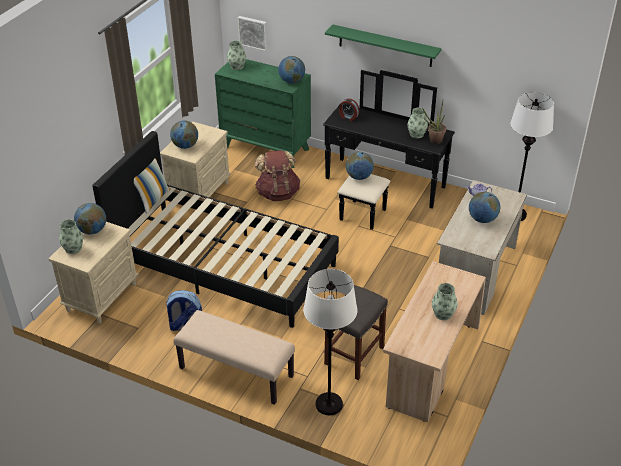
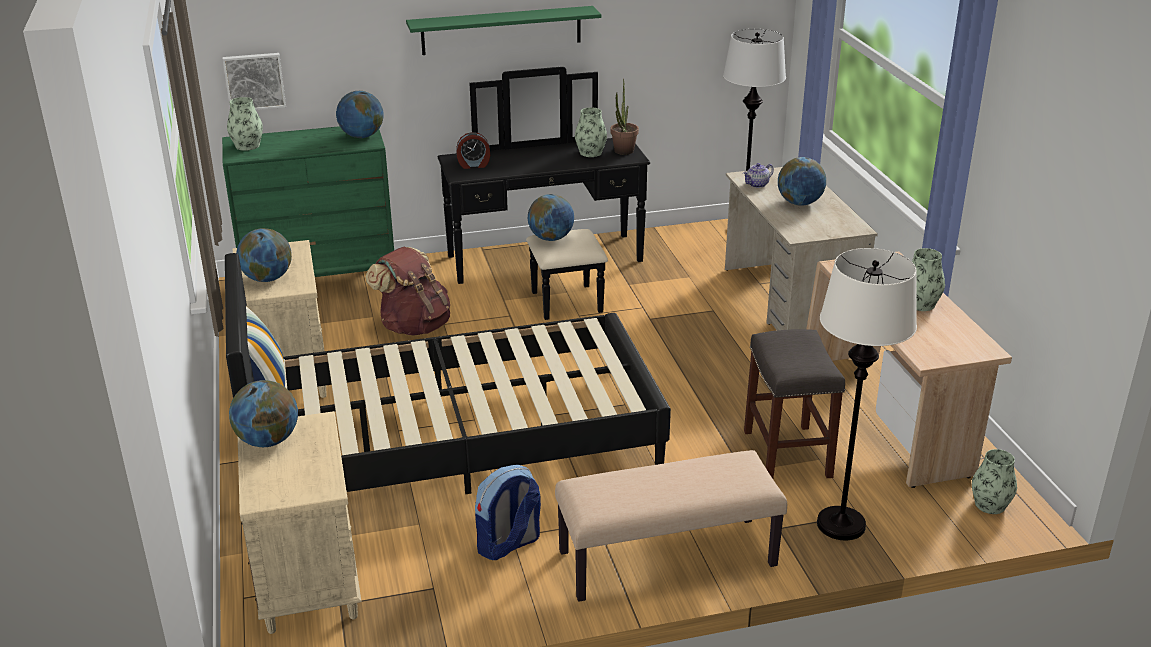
camera: 40 degrees left, 10 degrees down
vase [59,219,83,254] -> vase moved to [972,449,1017,514]

